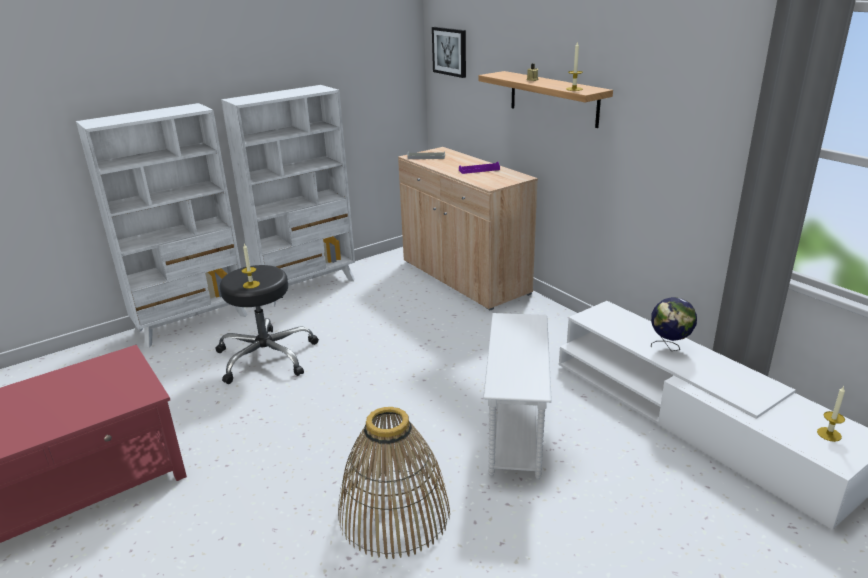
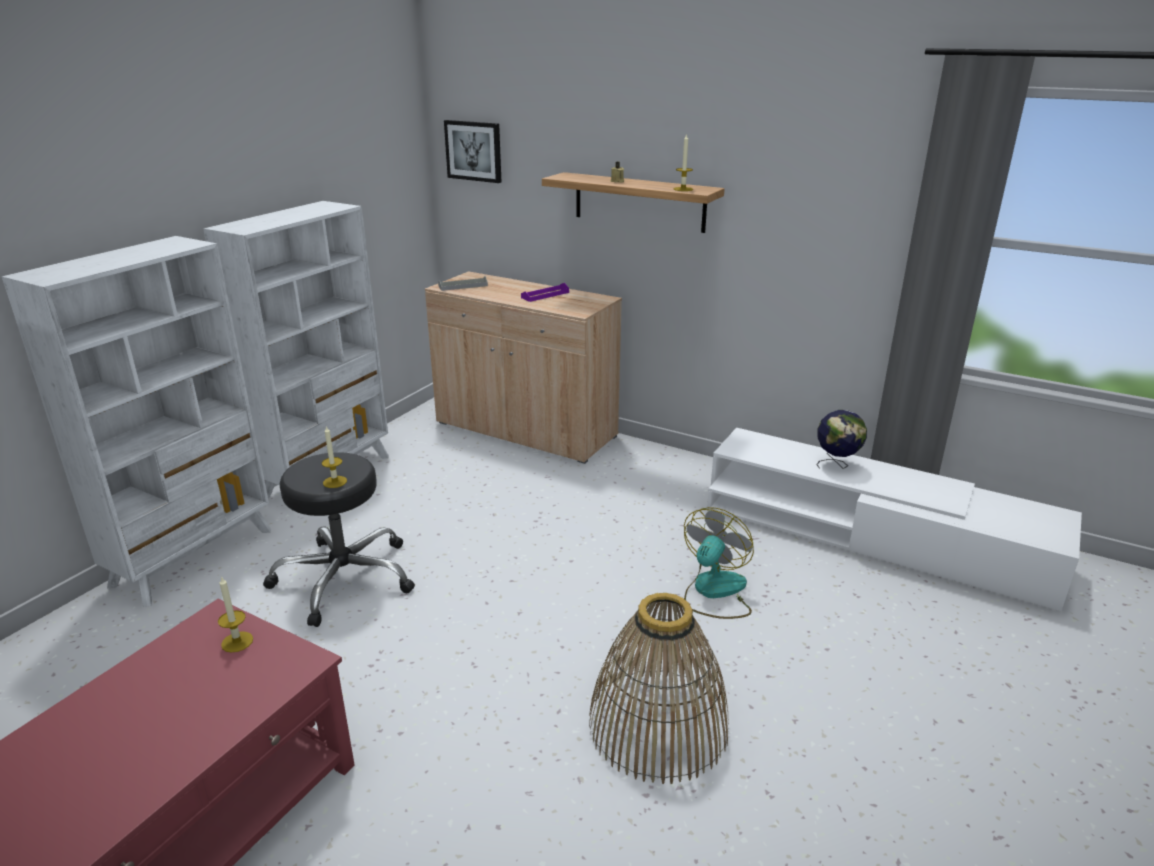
camera: 25 degrees left, 0 degrees up
white side table [483,313,552,479] -> fan [684,507,754,619]
candle [817,386,845,442] -> candle moved to [218,576,253,653]

